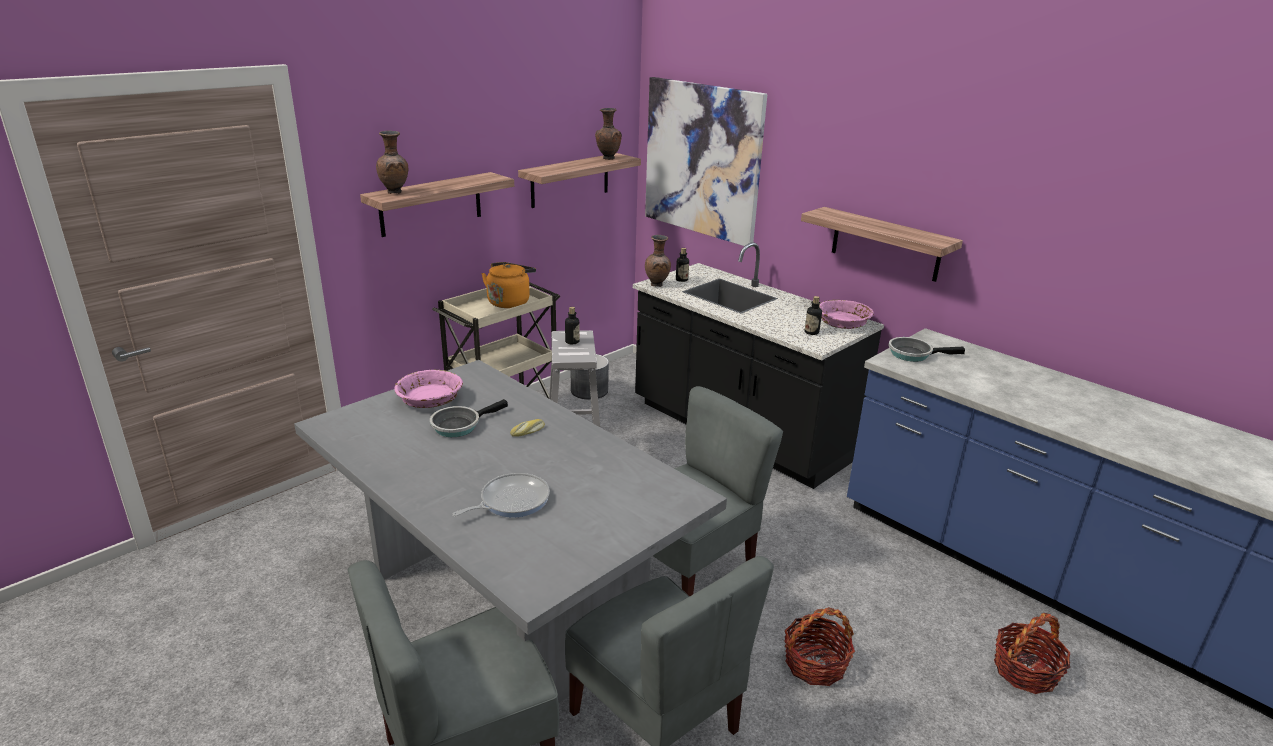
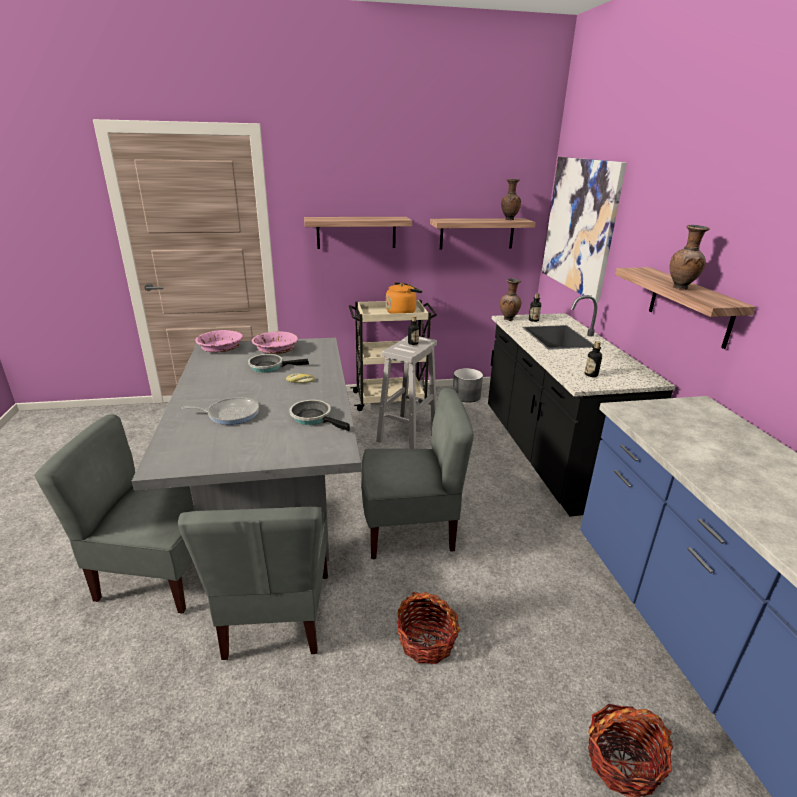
camera: 35 degrees right, 0 degrees up
brown vase [376,131,408,194] -> brown vase moved to [670,225,710,289]
pink bowl [819,300,874,329] -> pink bowl moved to [195,330,243,353]
frying pan [889,337,965,362] -> frying pan moved to [289,400,350,431]

